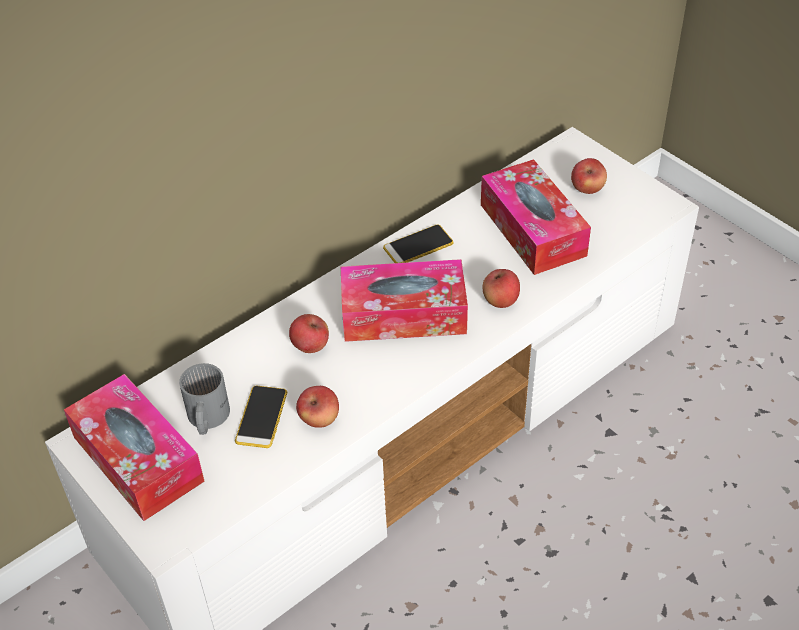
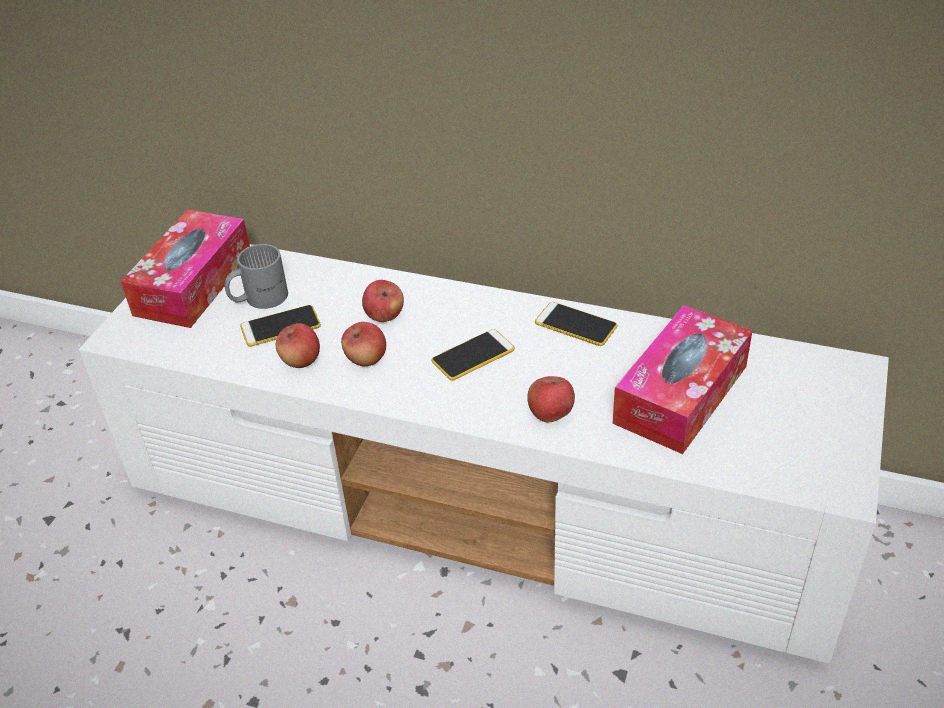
camera: 60 degrees right, 5 degrees down
tissue box [341,259,468,342] -> phone [432,329,515,381]
apple [571,158,607,194] -> apple moved to [341,322,386,366]

